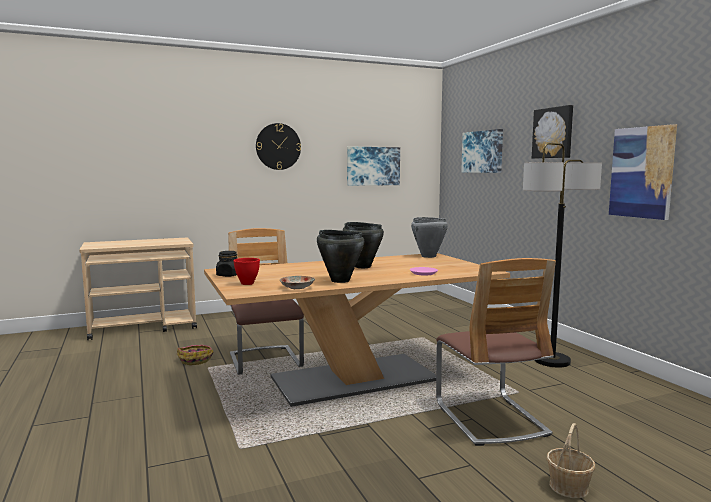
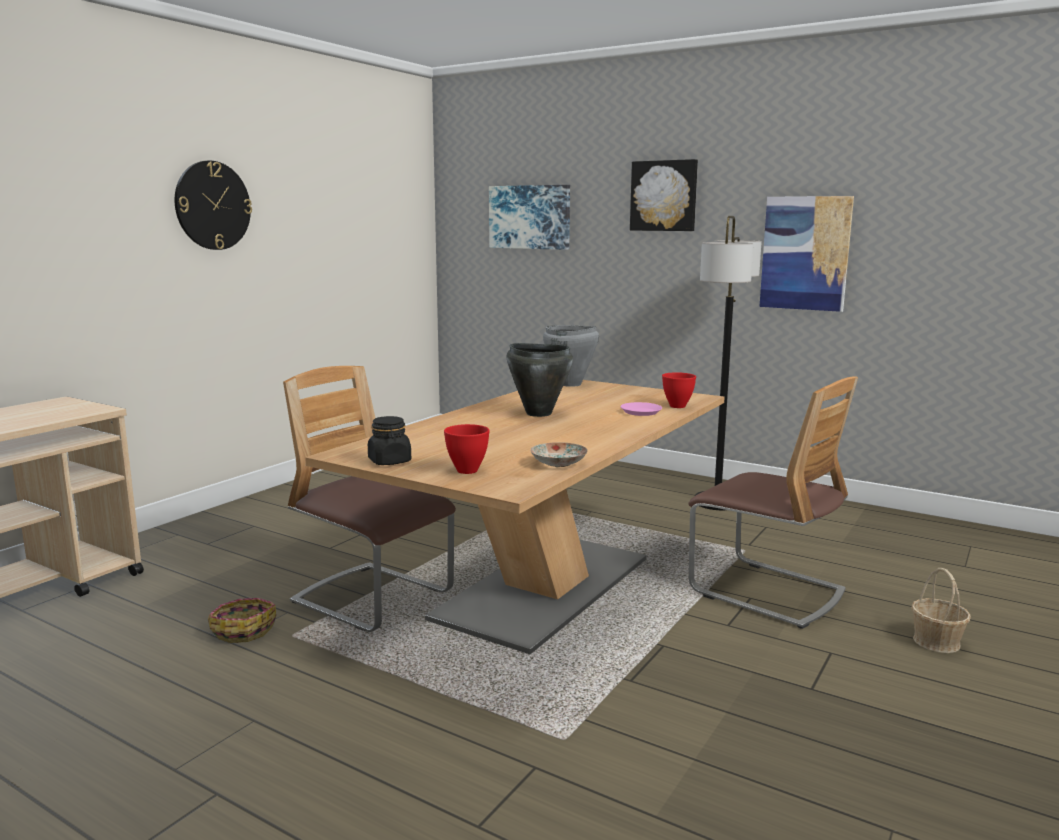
camera: 35 degrees left, 5 degrees up
black cooking pot [317,230,364,283] -> none
picture [347,146,400,186] -> none
none -> red bowl [662,372,696,408]

